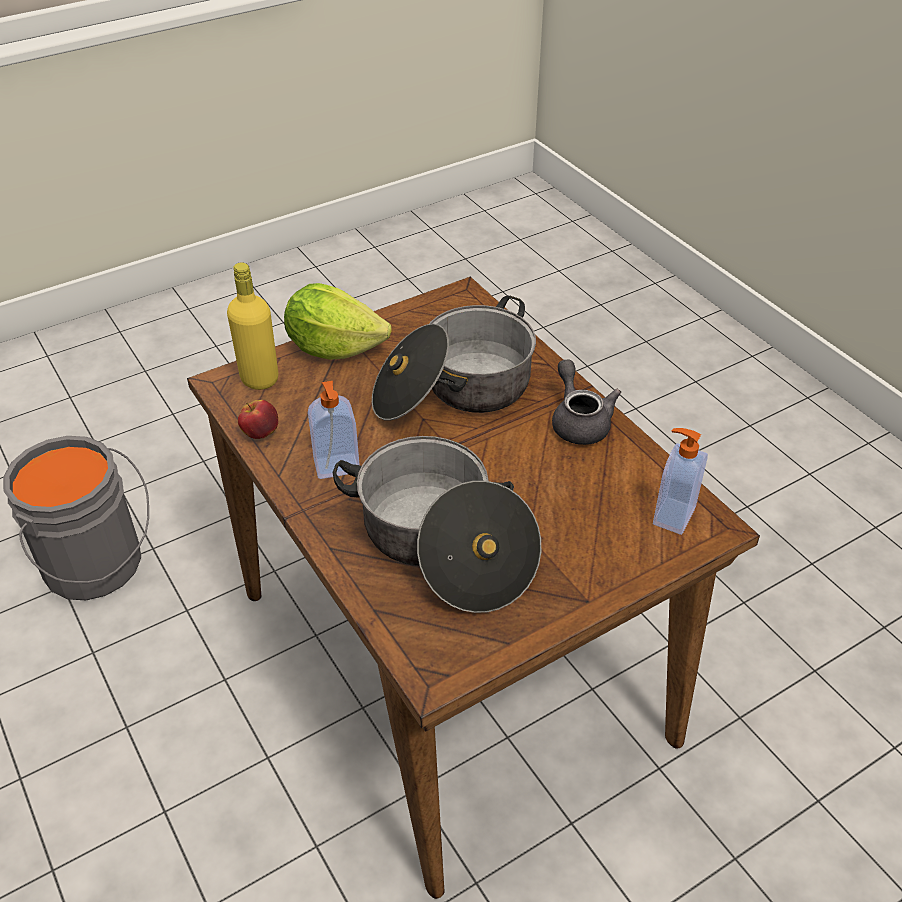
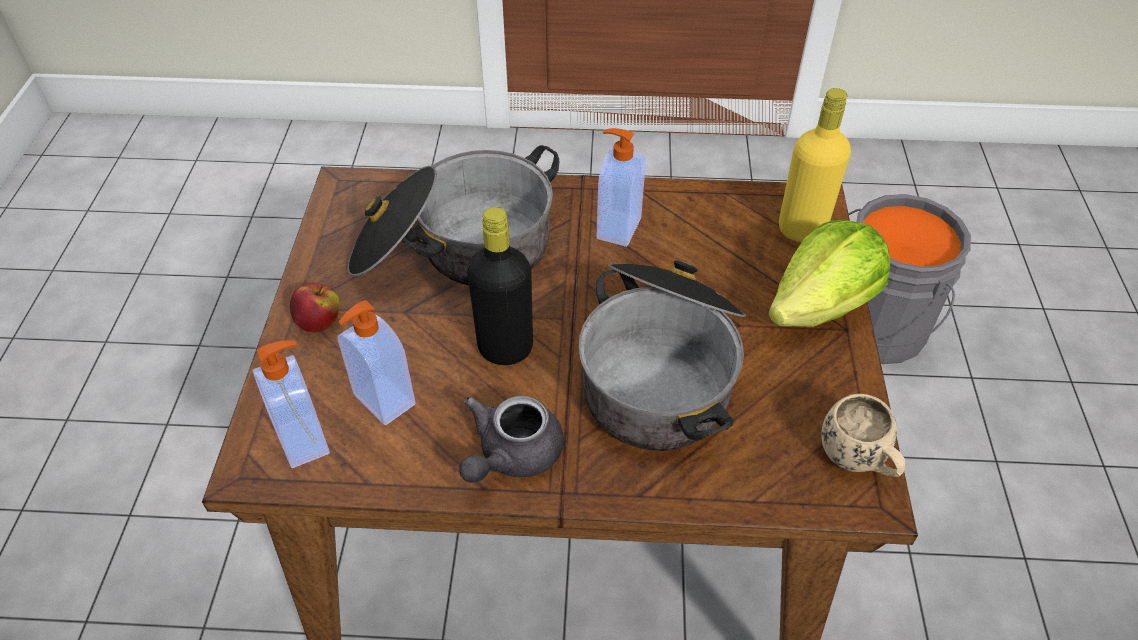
camera: 125 degrees right, 5 degrees up
apple [238,400,278,439] -> apple moved to [290,283,340,332]
grey teapot [552,359,621,445] -> grey teapot turned 105 degrees clockwise [459,396,564,483]
none -> soap dispenser [338,300,416,425]
none -> black bottle [467,207,533,365]
none -> beige mug [821,394,906,477]

